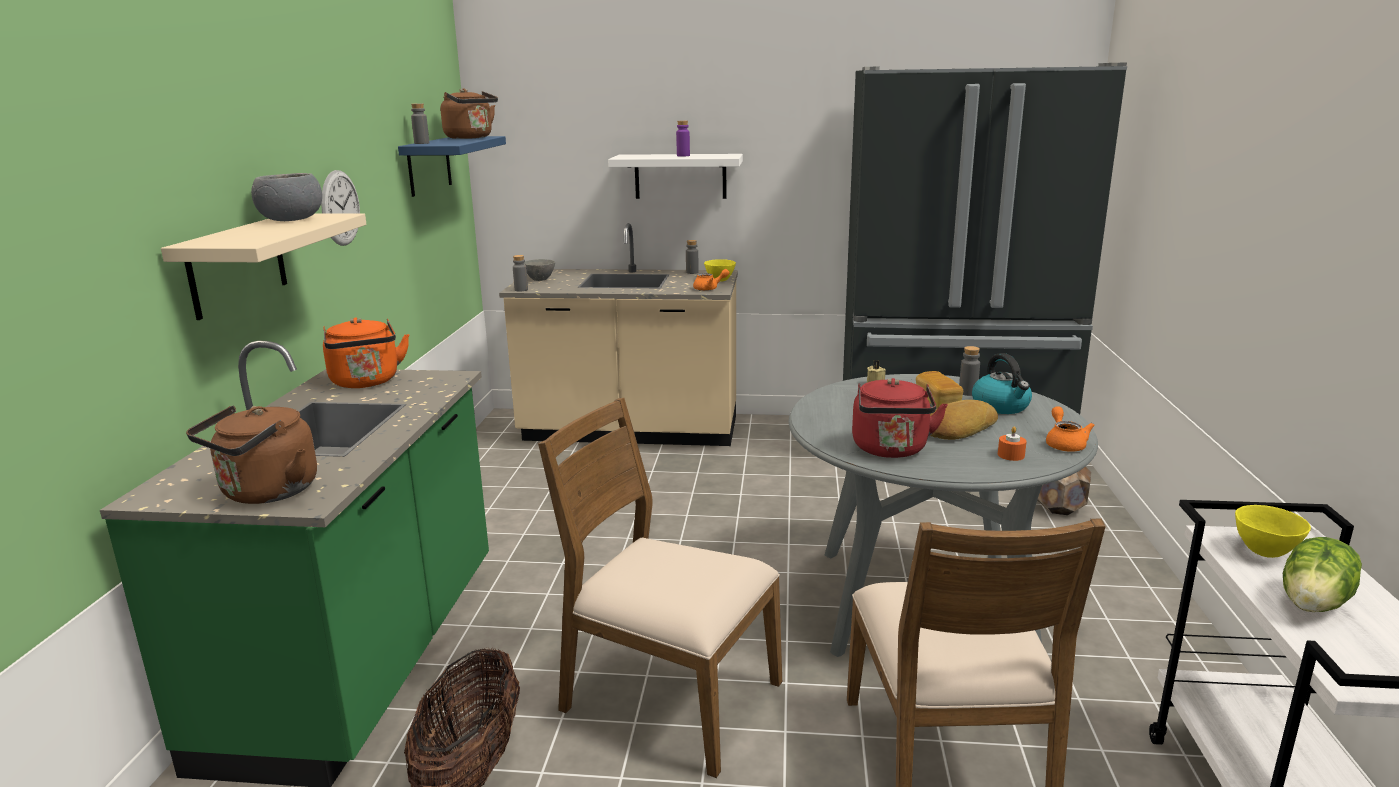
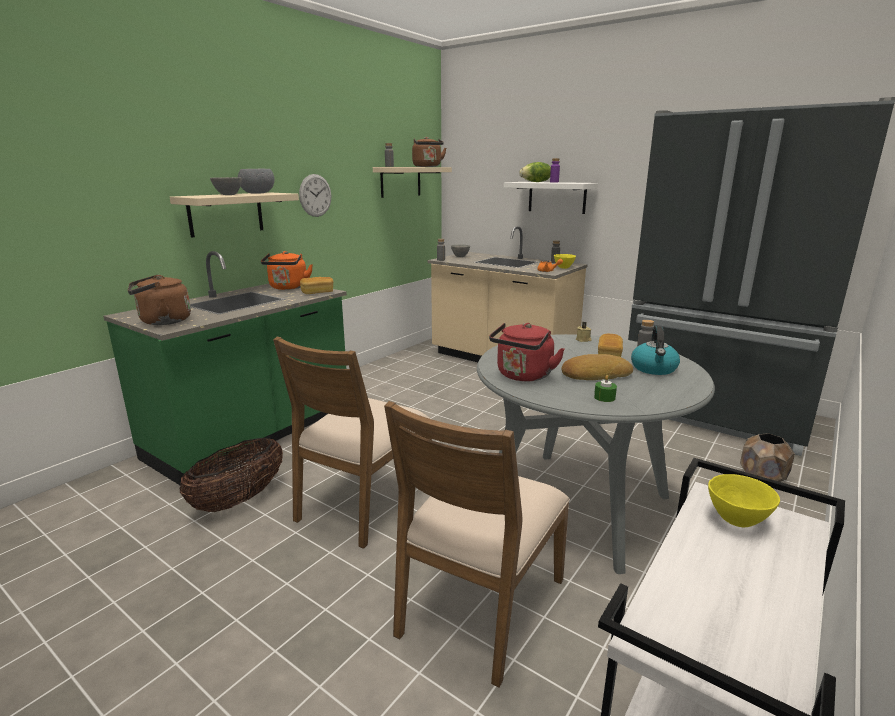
camera: 30 degrees right, 0 degrees up
blue shelf [398,136,506,197] -> beige shelf [373,167,452,198]
brown chair [538,398,782,778] -> brown chair turned 120 degrees counterclockwise [273,337,432,549]
orange candle [998,427,1027,461] -> green candle [594,375,617,402]
orange teapot [1046,406,1095,452] -> none
lettuce [1283,537,1362,612] -> lettuce moved to [519,162,551,182]
none -> grey bowl [210,177,242,195]
none -> bread [300,277,333,294]

